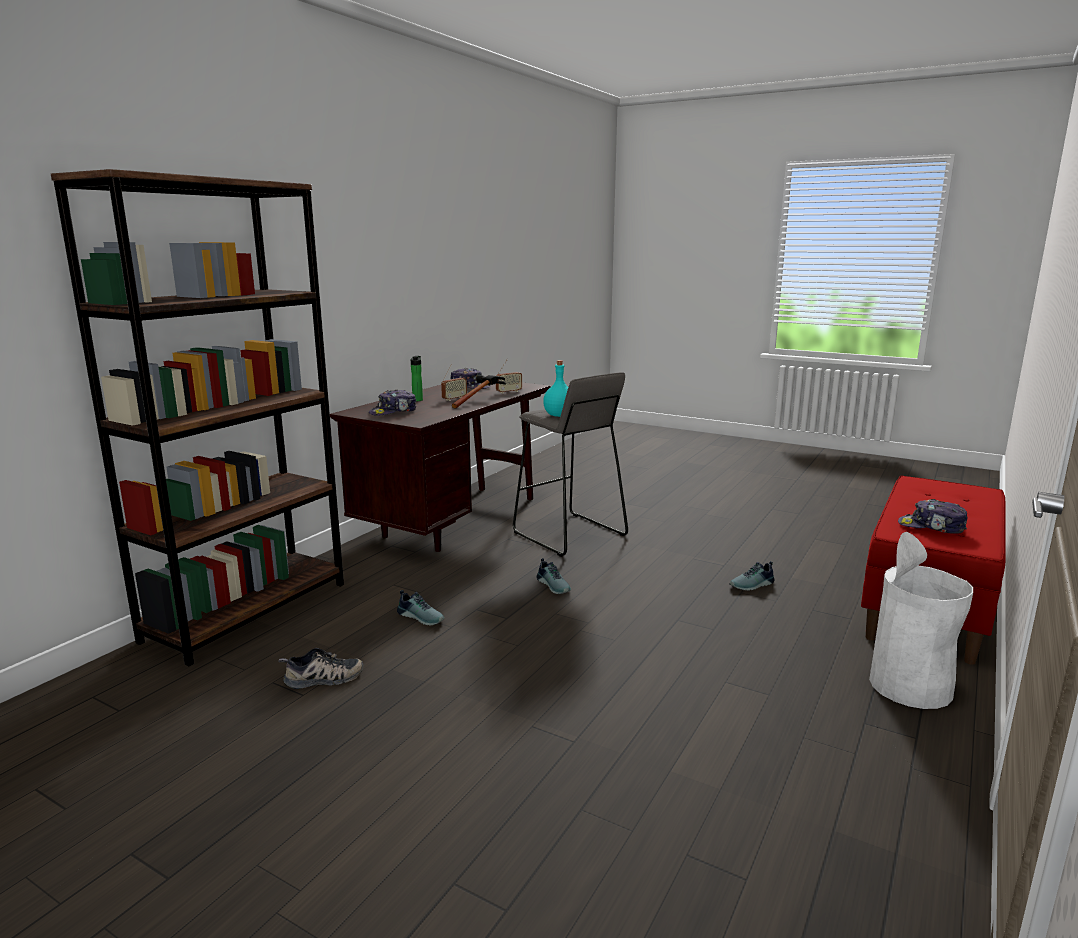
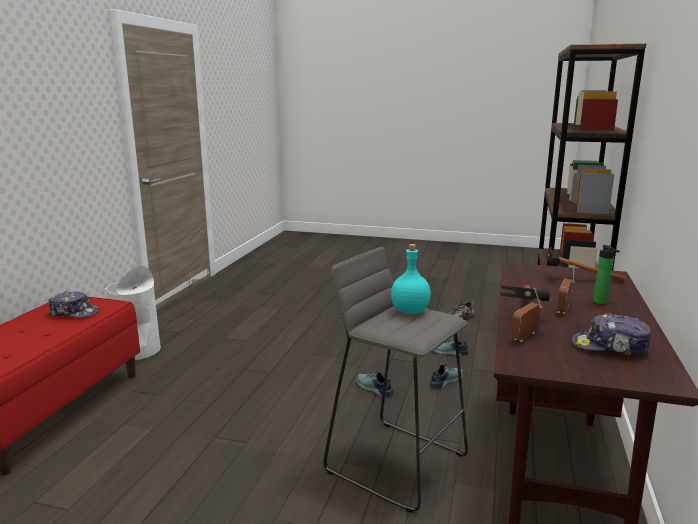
camera: 165 degrees right, 0 degrees up
cap [369,390,416,416] -> hammer [547,247,626,282]
shoe [729,561,774,591] -> shoe moved to [430,364,463,388]

